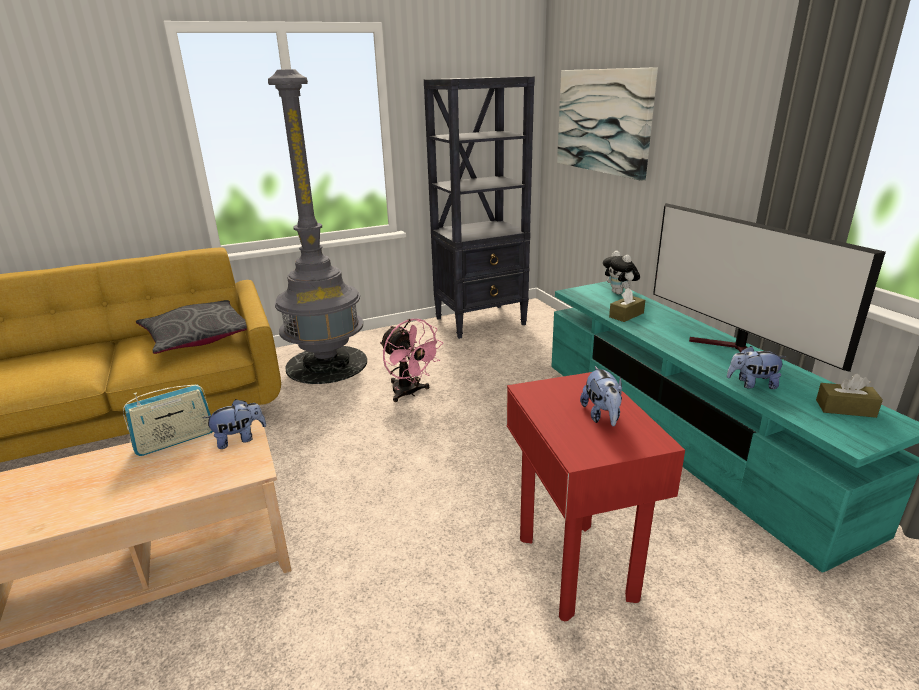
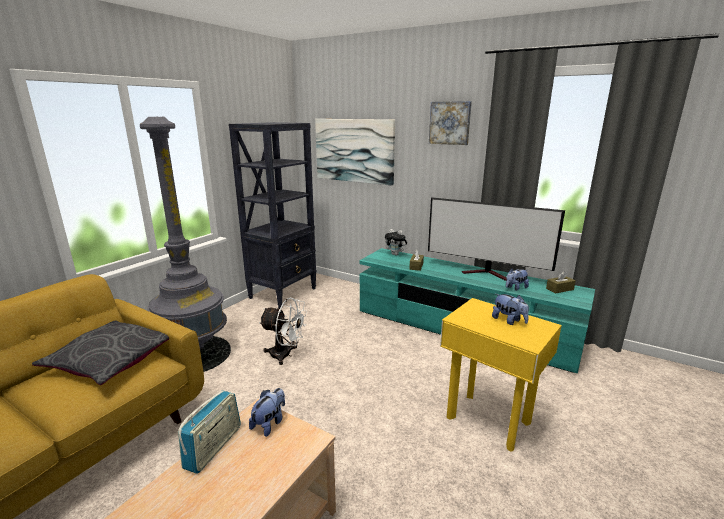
camera: 35 degrees left, 5 degrees down
pink fan [380,319,443,402] -> white fan [259,298,307,365]
red side table [507,372,685,621] -> yellow side table [440,298,562,451]
none -> picture [429,101,472,145]

